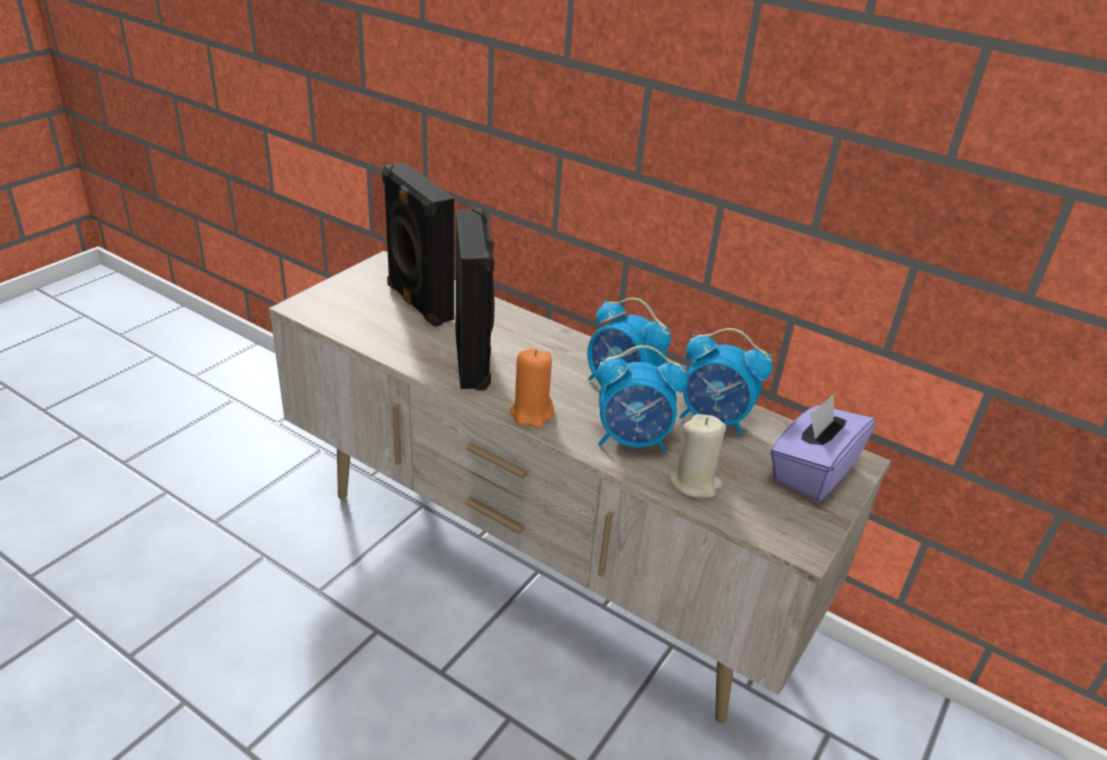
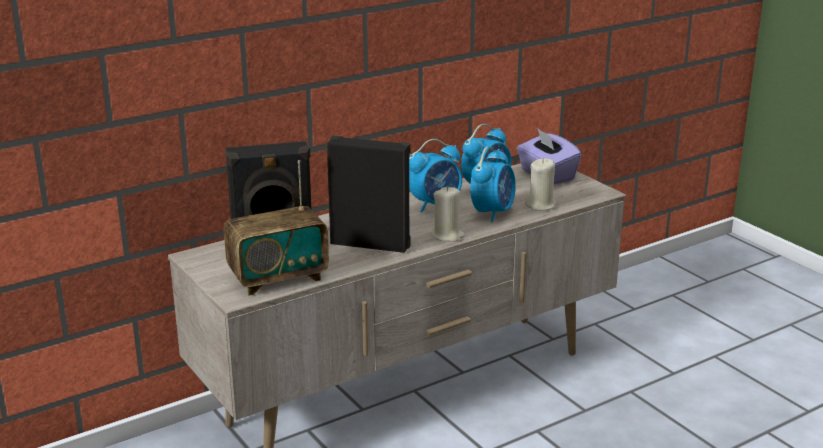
camera: 65 degrees left, 10 degrees down
orange candle [510,348,554,428] -> beige candle [430,186,465,242]
none -> radio [224,160,329,296]

